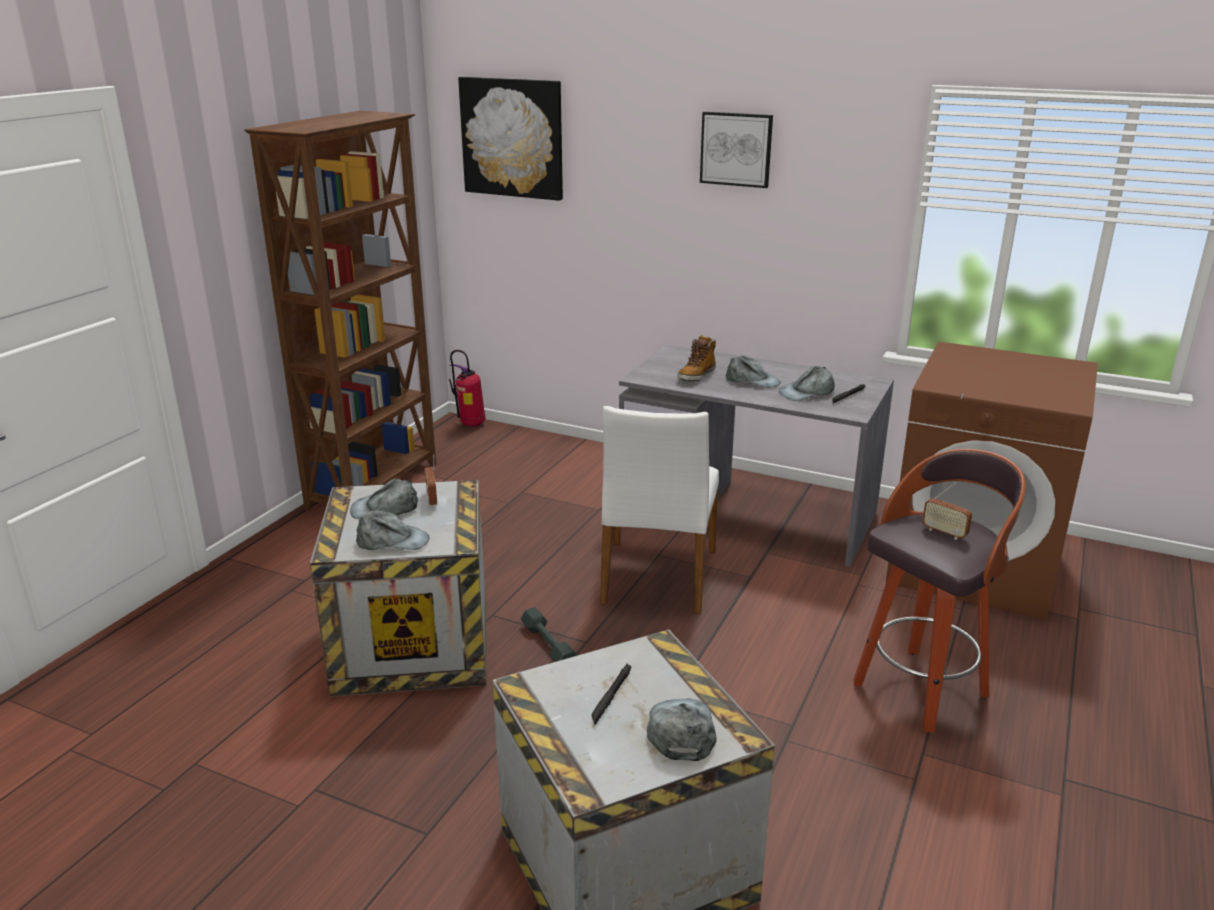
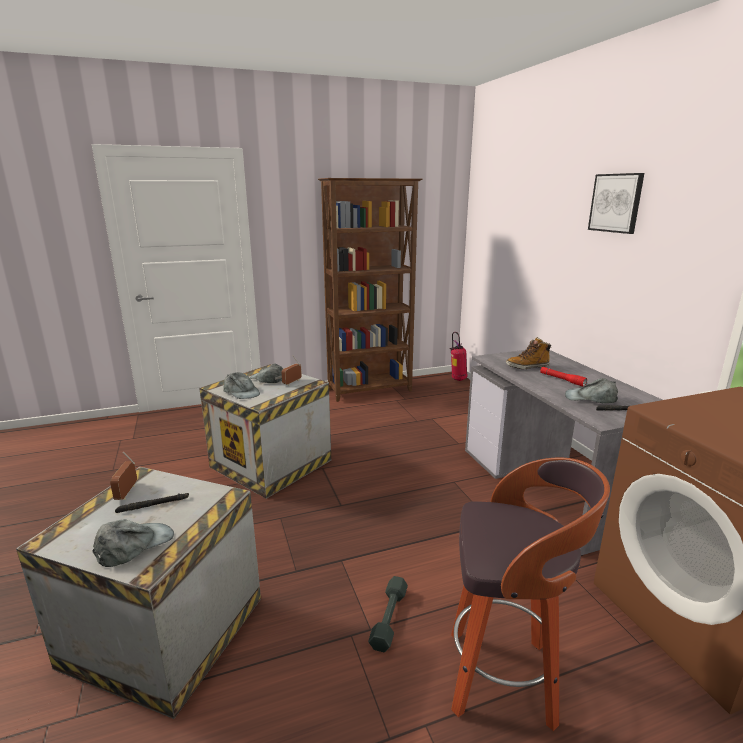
camera: 45 degrees right, 5 degrees down
picture [458,77,563,201] -> none
grey dumbbell [521,607,578,662] -> grey dumbbell moved to [368,576,408,652]
white chair [600,406,719,614] -> none
grey cap [726,355,781,388] -> red flashlight [540,367,587,386]
radio [922,482,972,540] -> radio moved to [110,452,137,500]

